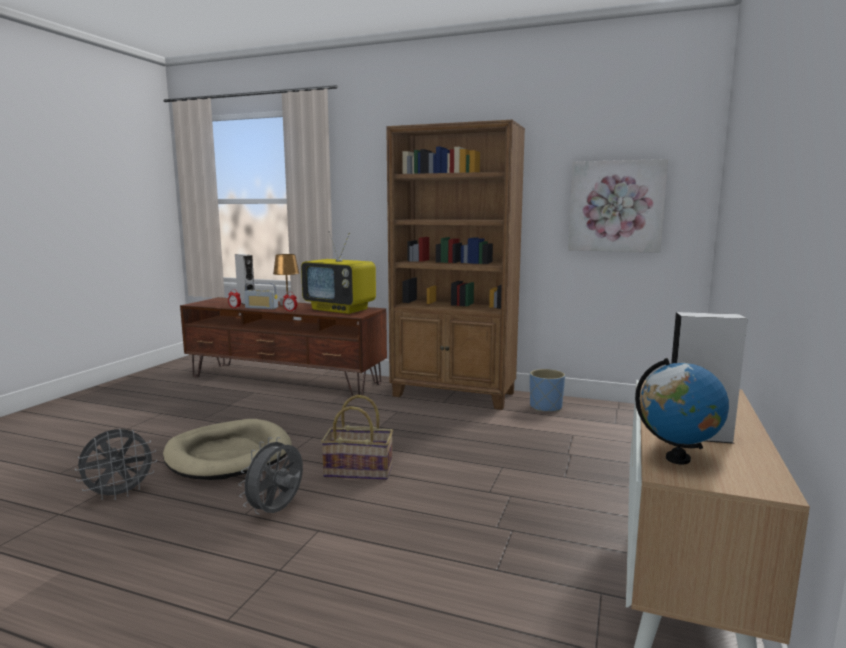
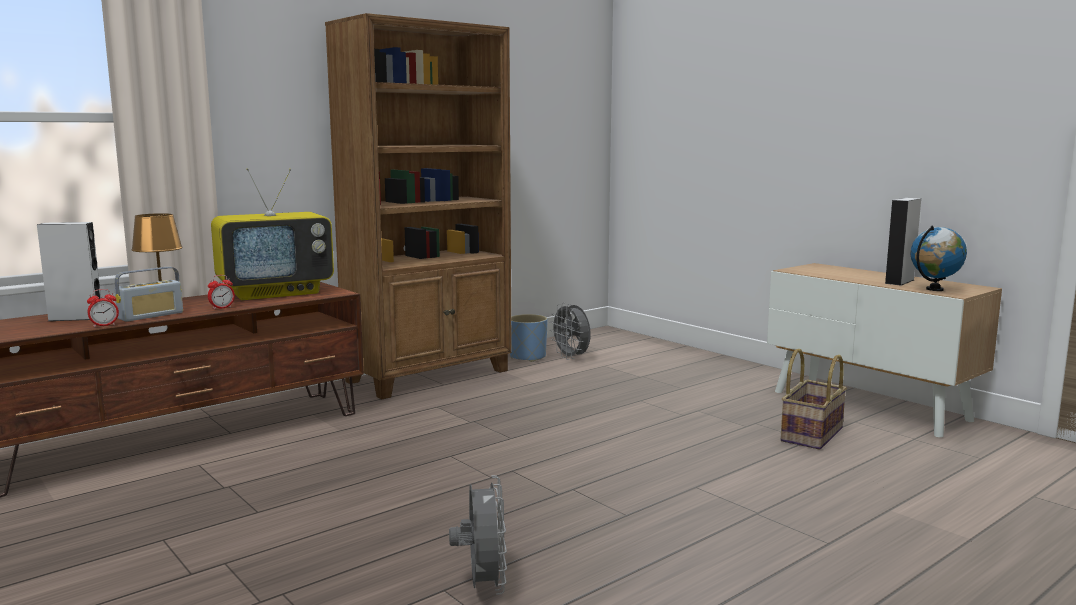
camera: 60 degrees left, 0 degrees up
beige dog bed [163,419,292,480] -> none
grey fan [238,437,303,514] -> grey fan moved to [550,303,591,360]
basket [321,395,393,480] -> basket moved to [780,349,847,450]
picture [568,159,668,253] -> none

